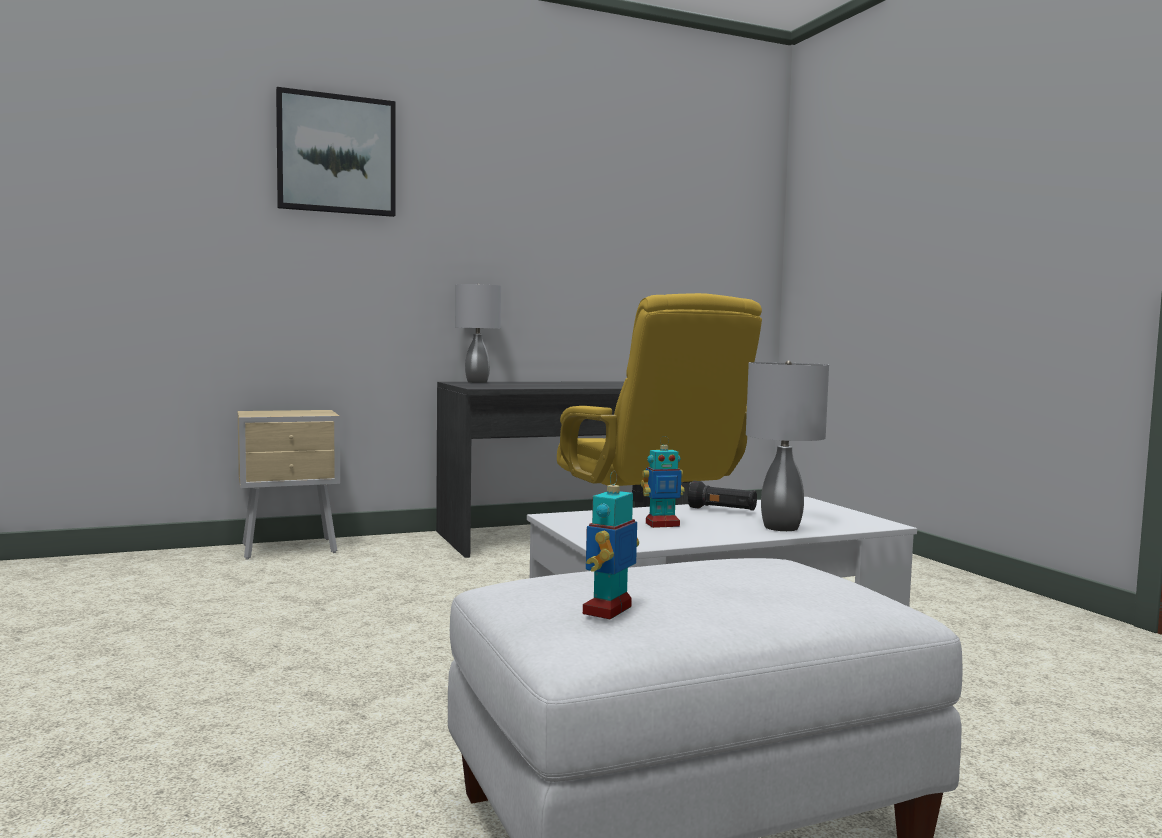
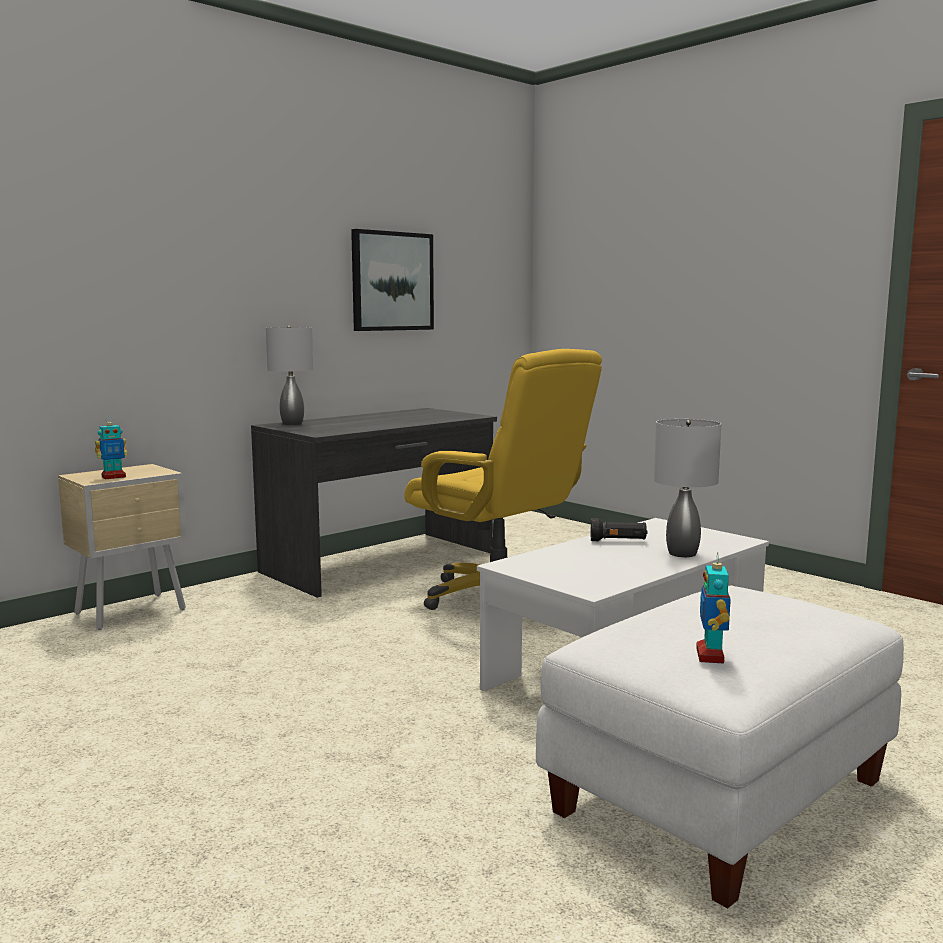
camera: 20 degrees left, 5 degrees up
picture [276,87,396,217] -> picture moved to [351,229,434,331]
toy robot [641,436,685,528] -> toy robot moved to [95,416,128,479]

